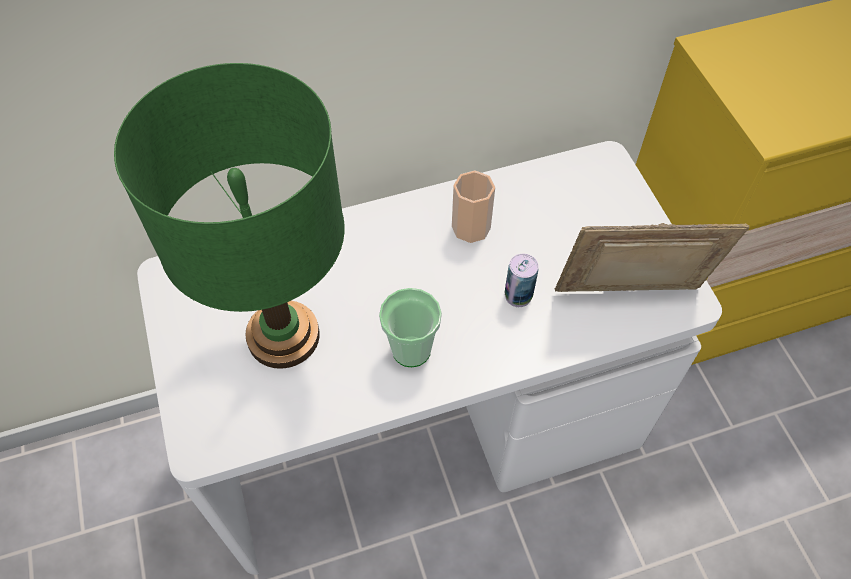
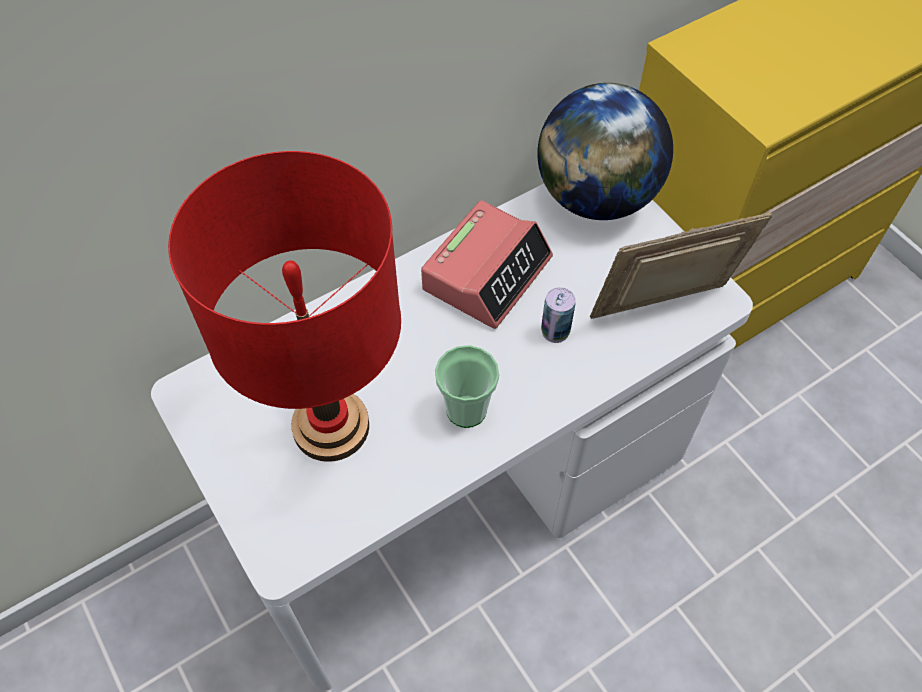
camera: 15 degrees left, 0 degrees up
green table lamp [114,63,345,369] -> red table lamp [168,151,401,462]
cup [452,170,495,243] -> alarm clock [421,201,553,329]
none -> globe [537,83,673,220]

